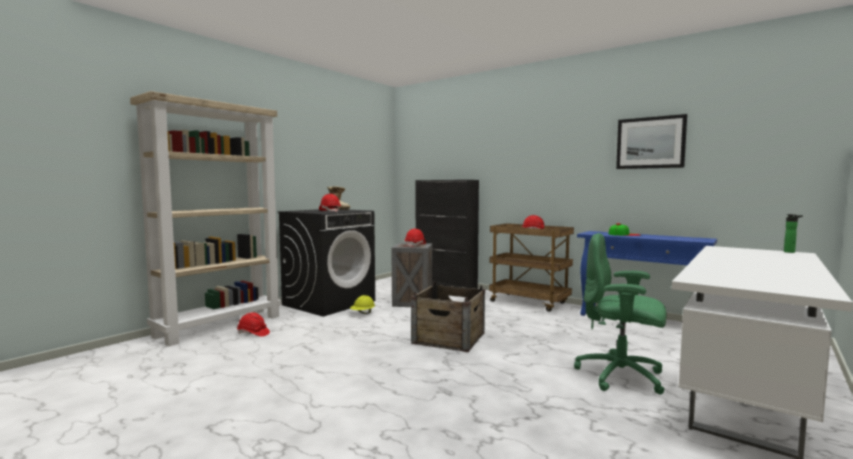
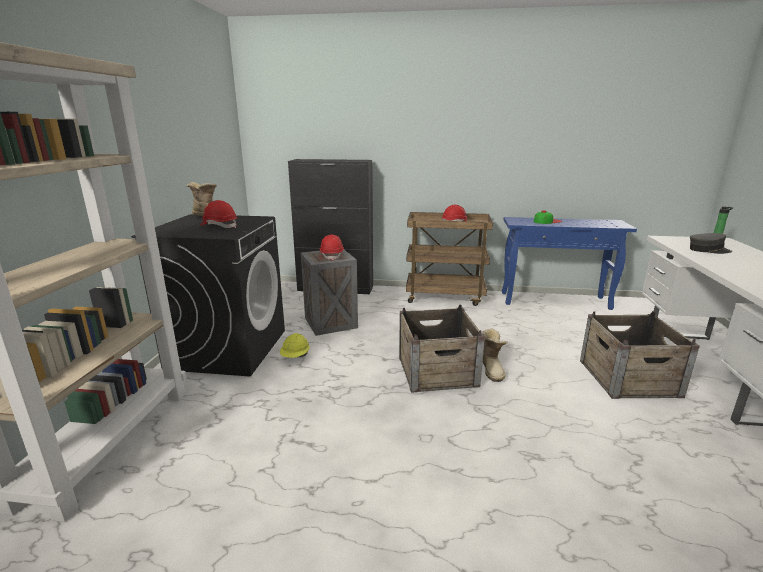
camera: 30 degrees left, 15 degrees up
red hard hat [237,313,270,337] -> none
green office chair [574,233,667,395] -> crate [580,311,700,399]
picture [616,114,687,169] -> none
none -> boot [483,328,508,382]
none -> grey cap [690,233,732,254]

